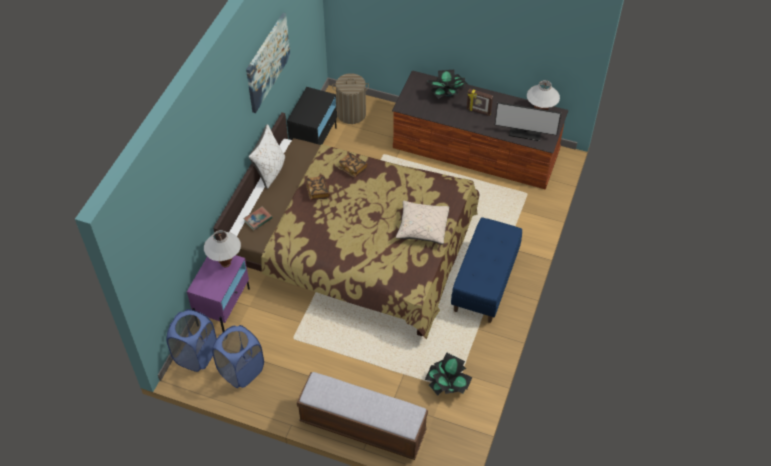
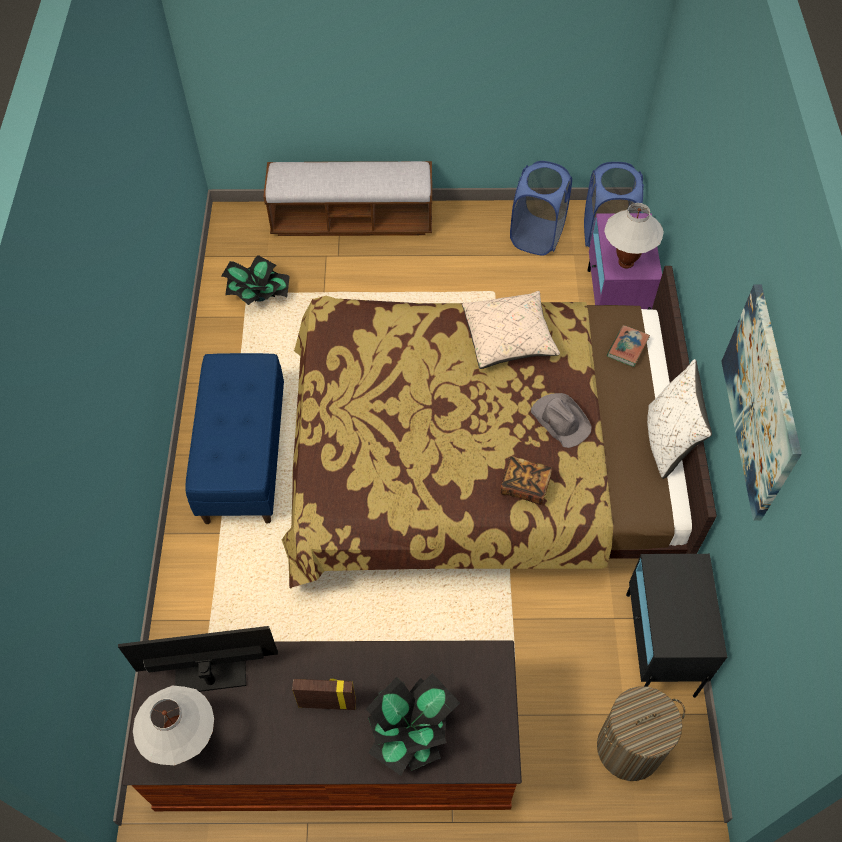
camera: 160 degrees right, 5 degrees up
book [306,176,330,200] -> grey hat [531,393,592,448]
beige pillow [396,201,450,245] -> beige pillow moved to [462,291,560,369]

